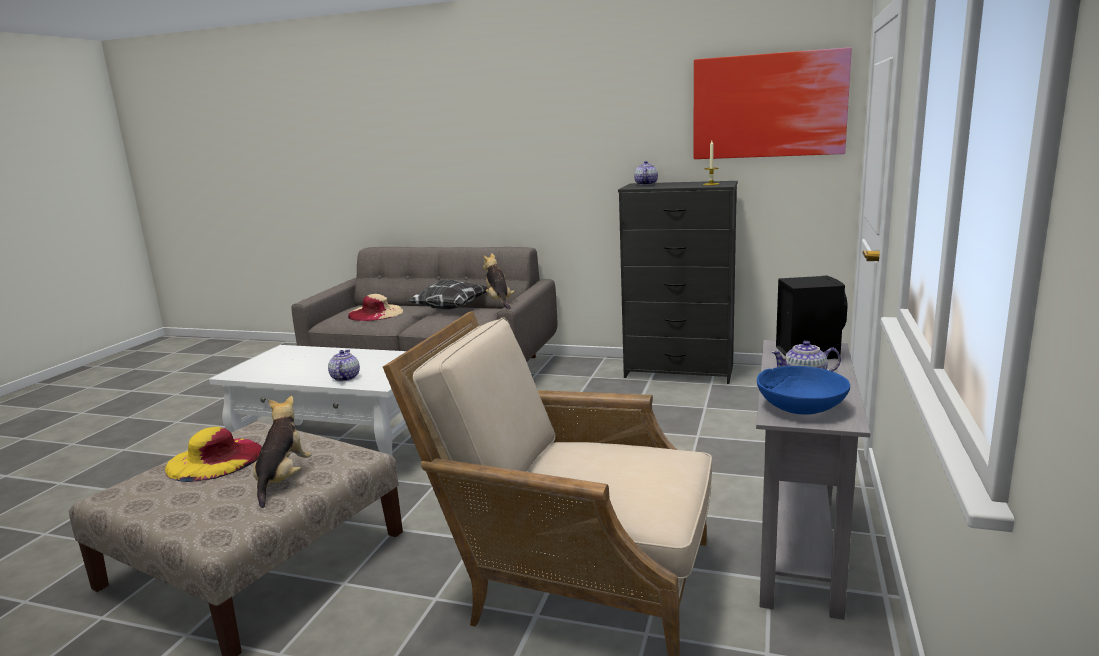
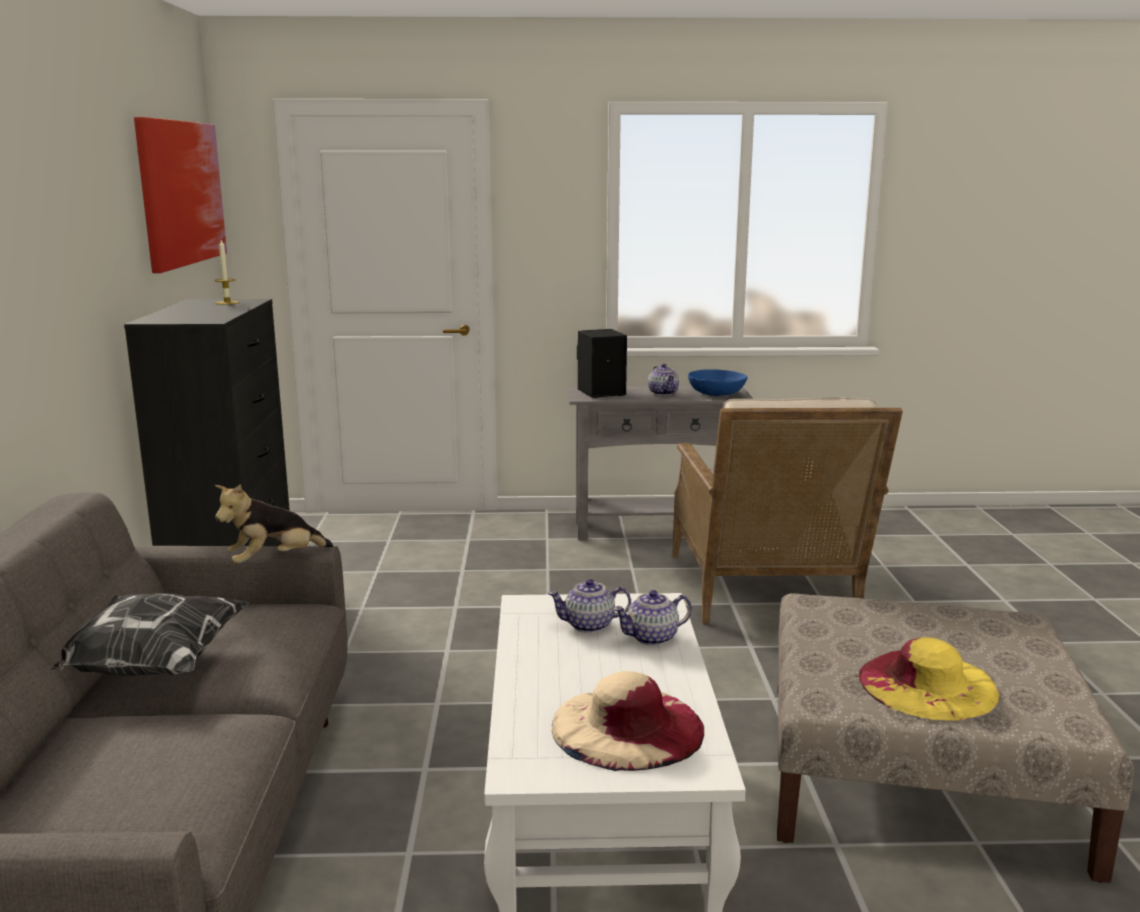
camera: 110 degrees left, 0 degrees up
plush toy [253,396,312,508] -> none
beige hat [348,294,403,321] -> beige hat moved to [552,671,704,771]
teapot [634,161,658,185] -> teapot moved to [547,579,631,633]

